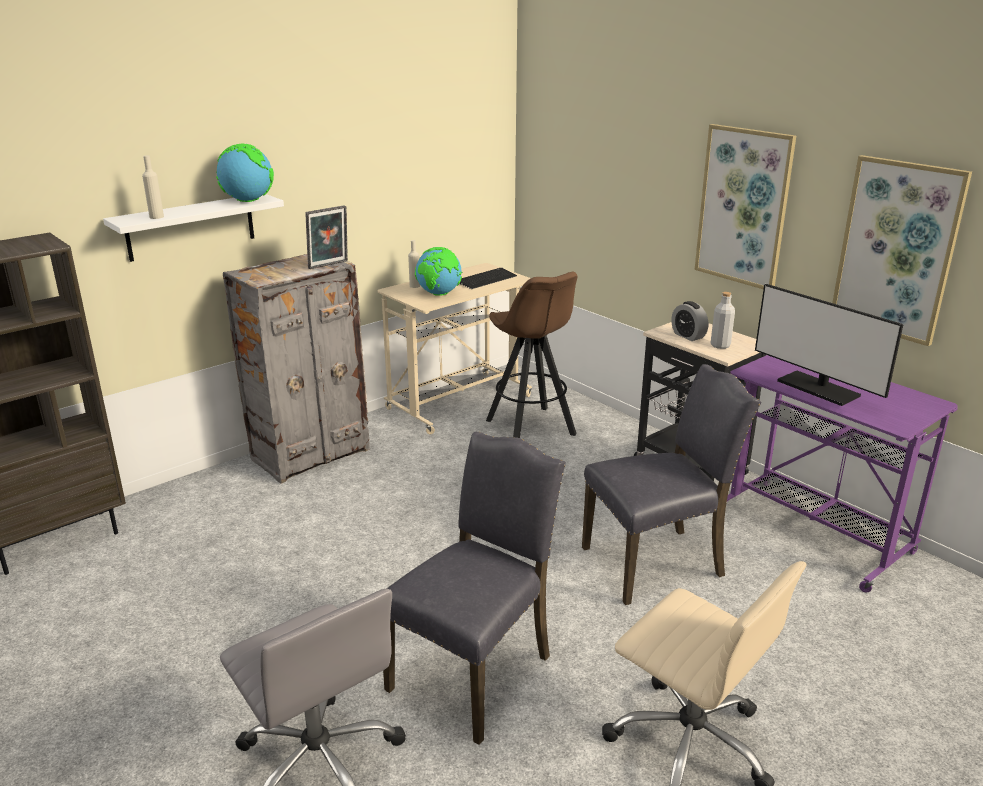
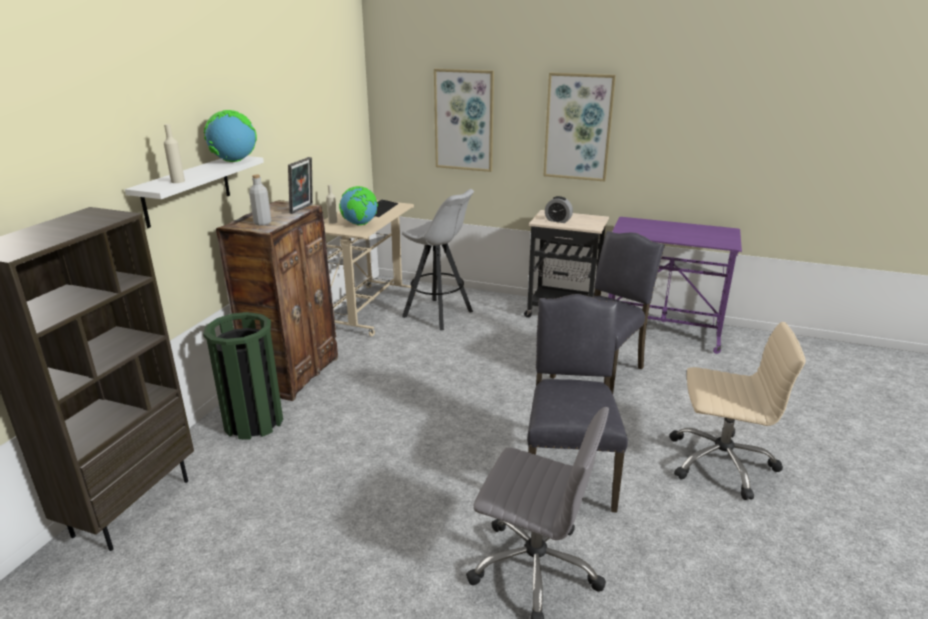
camera: 30 degrees left, 0 degrees up
grey cabinet [223,254,370,484] -> brown cabinet [216,200,338,401]
brown stool [486,272,578,438] -> grey stool [402,189,474,330]
grey bottle [711,292,735,349] -> grey bottle moved to [249,175,271,225]
monitor [755,284,904,406] -> none
picture [832,155,972,346] -> picture moved to [434,69,494,172]
none -> green trash can [203,312,283,440]

